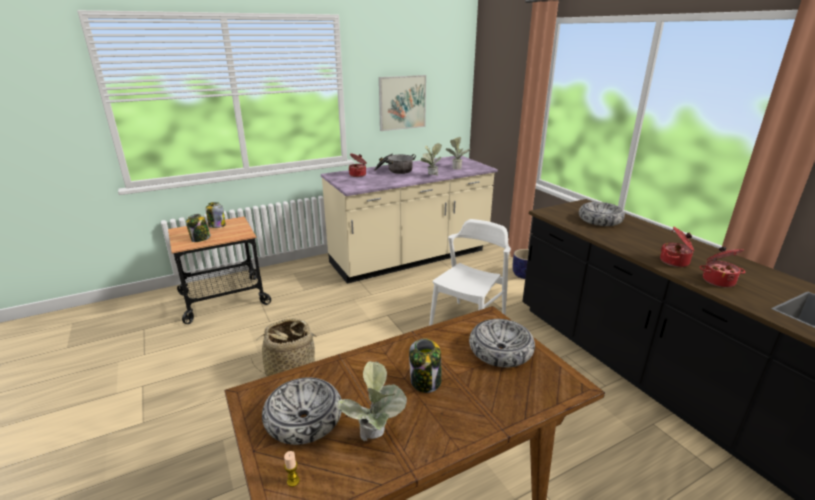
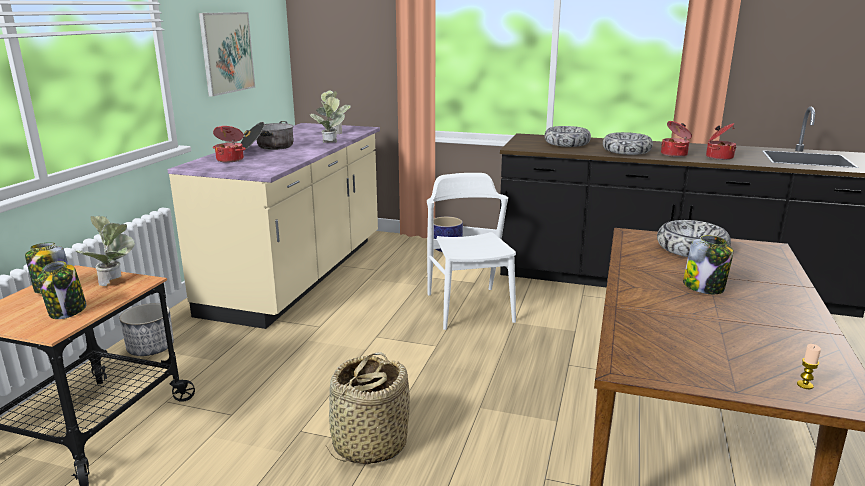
camera: 45 degrees left, 5 degrees down
bowl [262,377,342,445] -> bowl moved to [603,132,653,155]
potted plant [338,361,407,441] -> potted plant moved to [76,216,135,286]
none -> planter [119,303,174,356]

